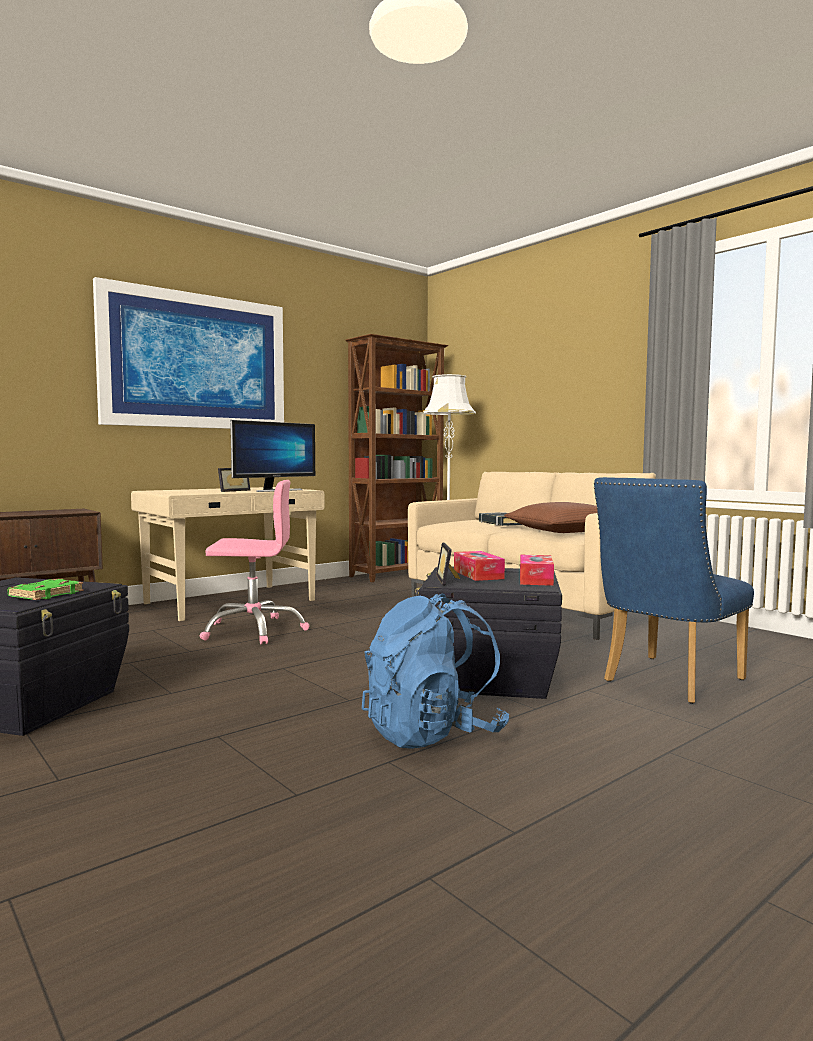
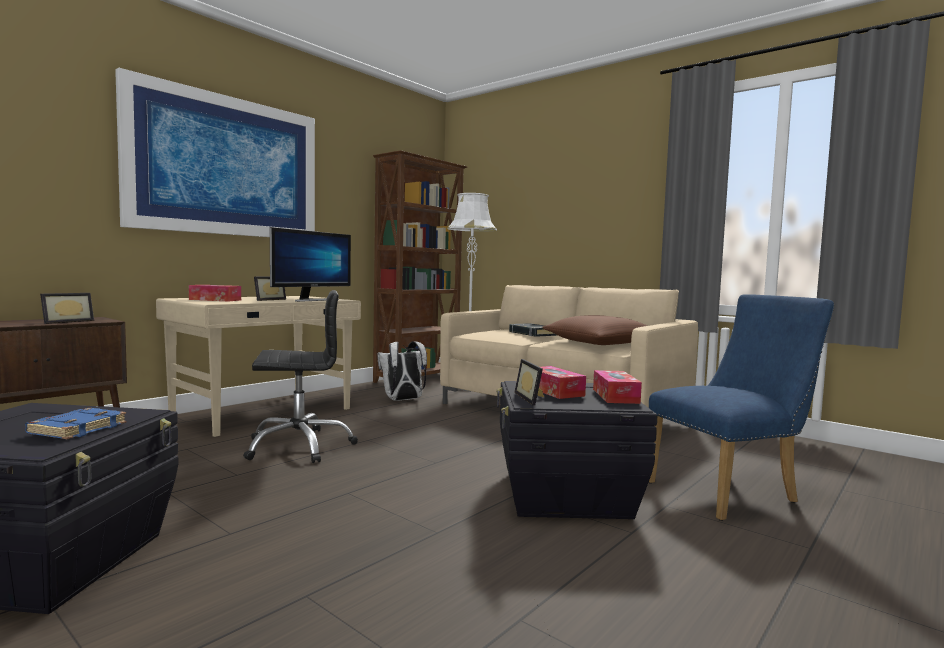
camera: 10 degrees left, 0 degrees up
green book [7,579,84,600] -> blue book [25,408,127,439]
pink office chair [200,480,310,644] -> black office chair [243,290,358,463]
blue backpack [362,593,509,749] -> none
blue chair [594,477,754,704] -> blue chair turned 150 degrees counterclockwise [649,294,834,521]
none -> picture frame [40,293,94,324]
none -> tissue box [189,285,241,301]
none -> white backpack [377,341,427,401]

